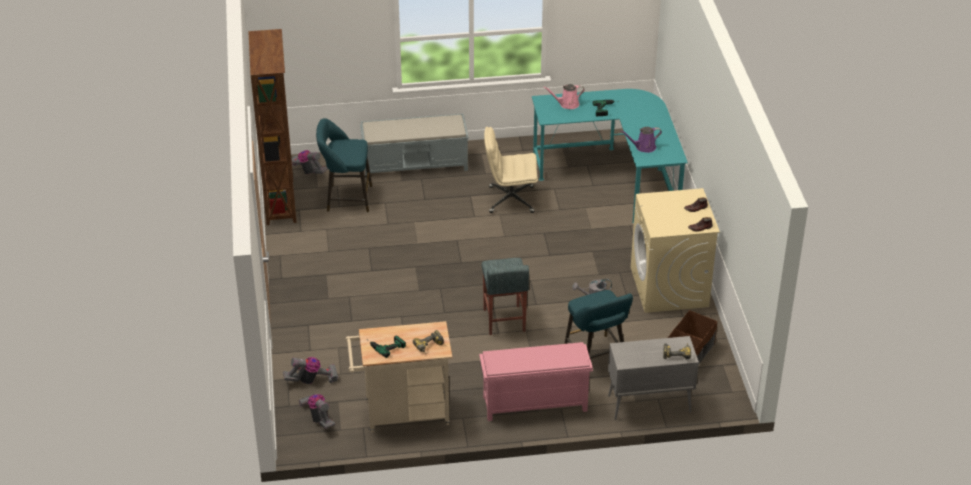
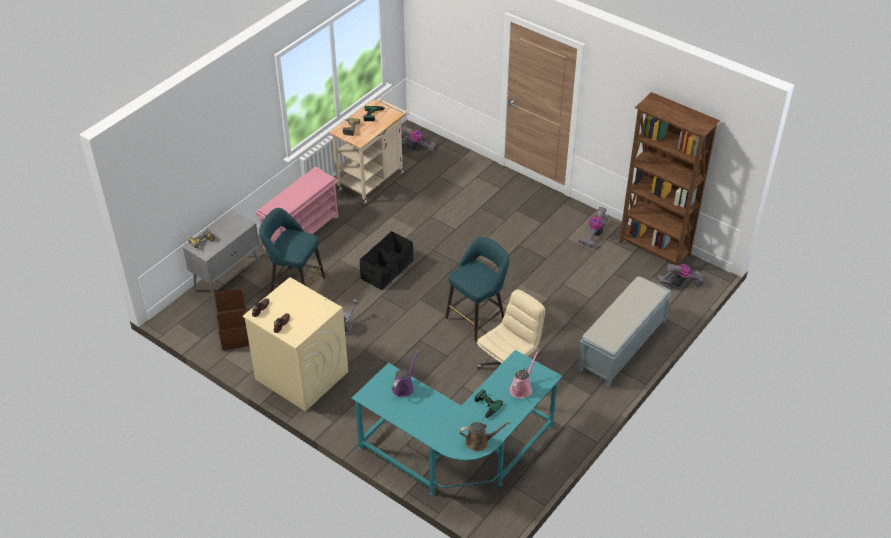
camera: 135 degrees right, 5 degrees up
vacuum cleaner [283,357,338,384] -> vacuum cleaner moved to [579,207,609,248]
turquoise stool [316,118,372,212] -> turquoise stool moved to [446,237,509,341]
grey stool [482,258,529,335] -> black storage box [360,231,413,290]
none -> brown watering can [460,421,511,451]

